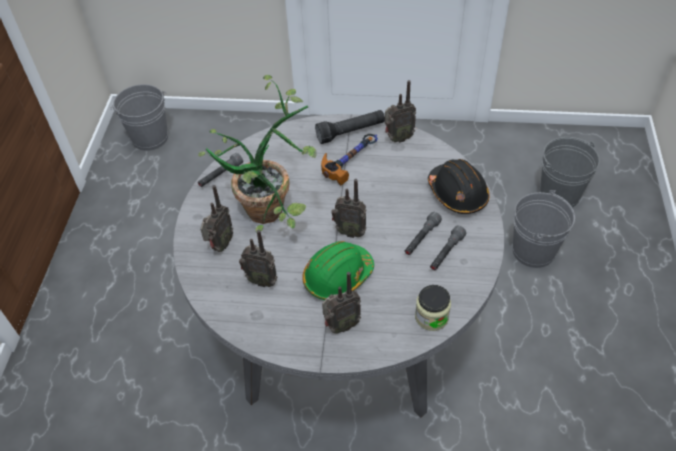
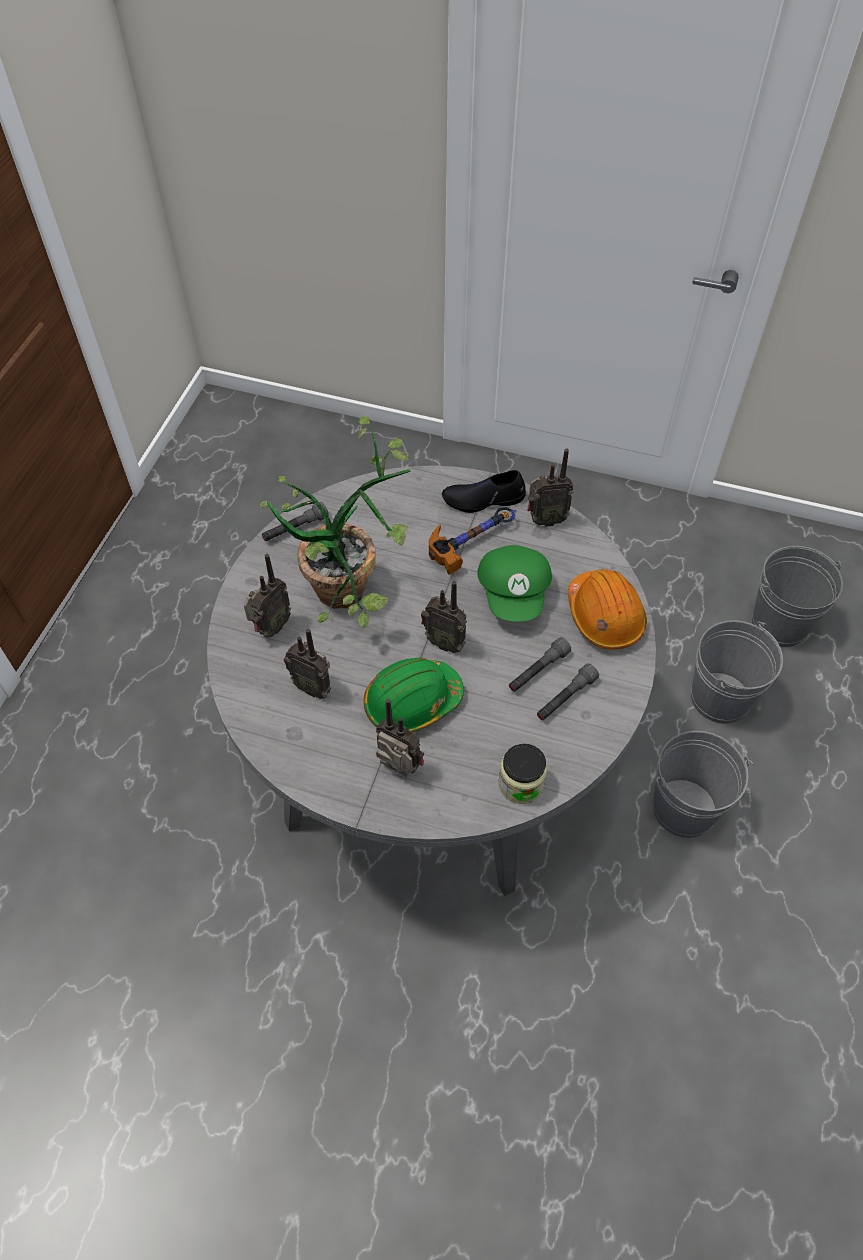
camera: 10 degrees right, 5 degrees up
grey bucket [110,84,168,151] -> grey bucket moved to [653,731,753,838]
black flashlight [315,110,385,144] -> black shoe [442,470,526,513]
radio [322,272,361,334] -> radio turned 135 degrees counterclockwise [376,699,424,777]
black hard hat [428,159,489,214] -> orange hard hat [568,569,647,650]
none -> green cap [477,545,552,622]

